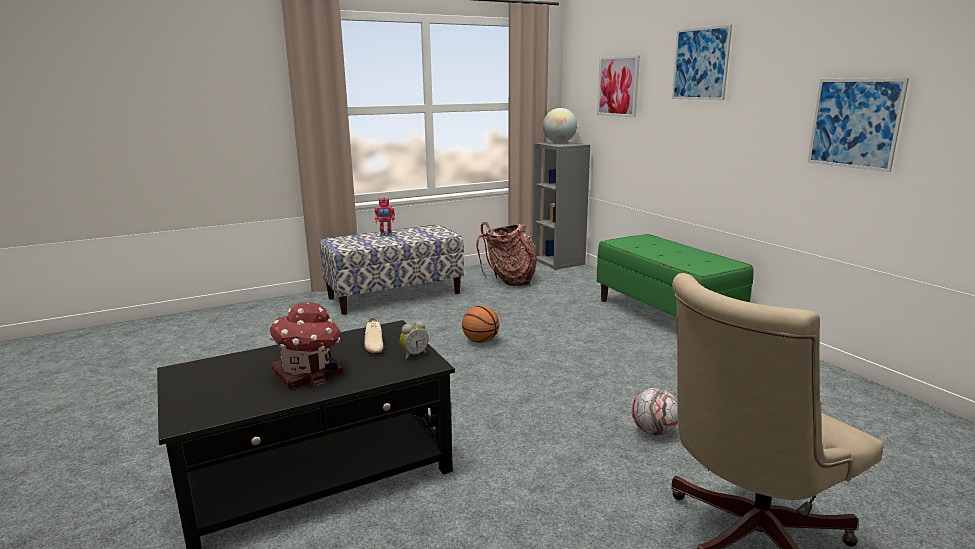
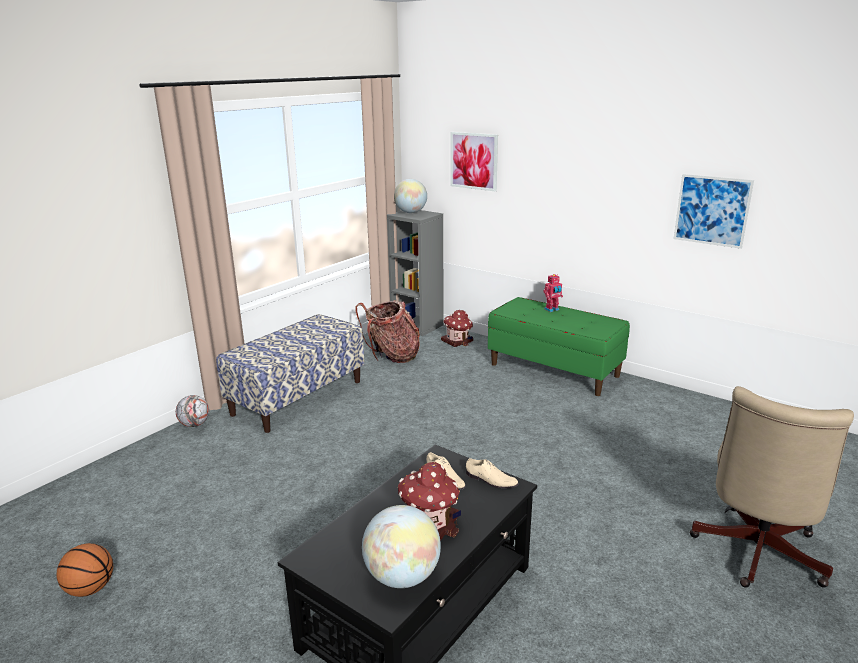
camera: 25 degrees left, 5 degrees up
toy robot [375,197,395,236] -> toy robot moved to [544,274,563,312]
alarm clock [400,321,429,359] -> beige shoe [466,458,519,488]
basketball [462,306,499,343] -> basketball moved to [57,543,113,597]
football [632,388,678,436] -> football moved to [176,395,209,427]
picture [672,24,732,100] -> none
none -> globe [362,505,441,588]
none -> toy house [441,310,473,347]

